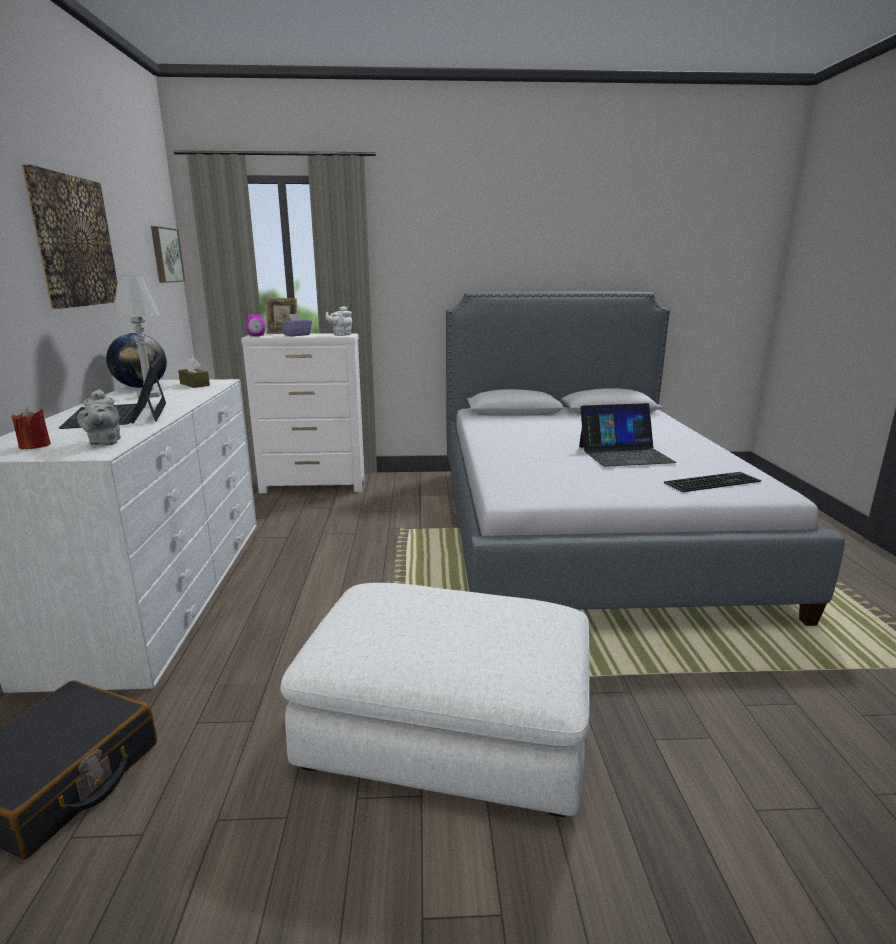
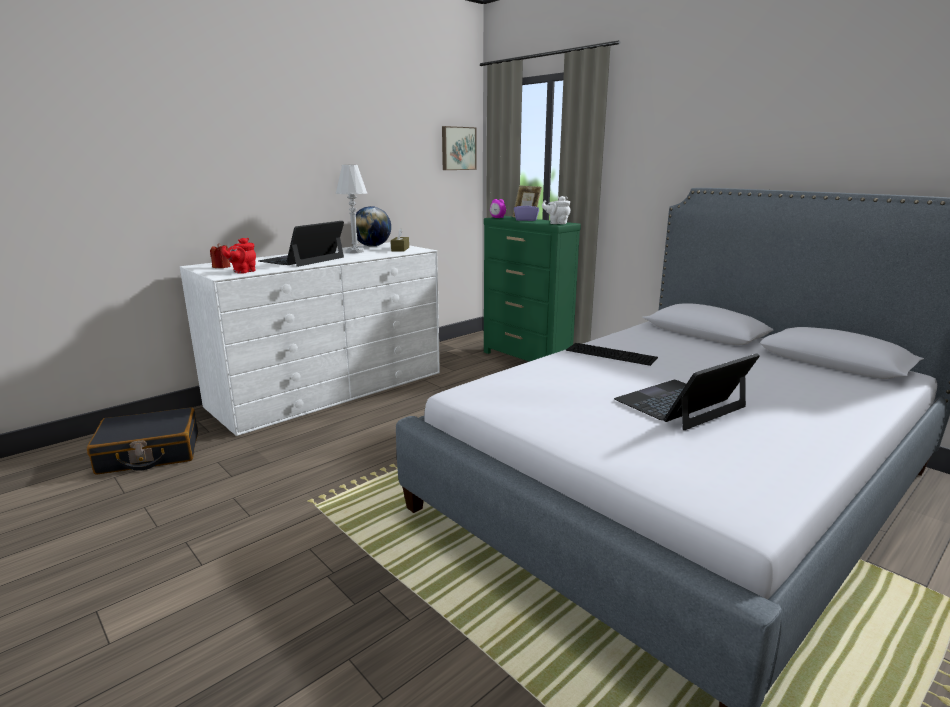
camera: 50 degrees right, 0 degrees up
picture [22,164,117,309] -> none
grey teapot [77,389,121,445] -> red teapot [222,238,256,274]
white dresser [241,333,365,493] -> green dresser [484,216,581,362]
white ottoman [280,583,590,817] -> none
laptop [579,403,676,467] -> laptop turned 105 degrees clockwise [614,353,760,430]
keyboard [664,472,761,492] -> keyboard moved to [566,343,658,366]

